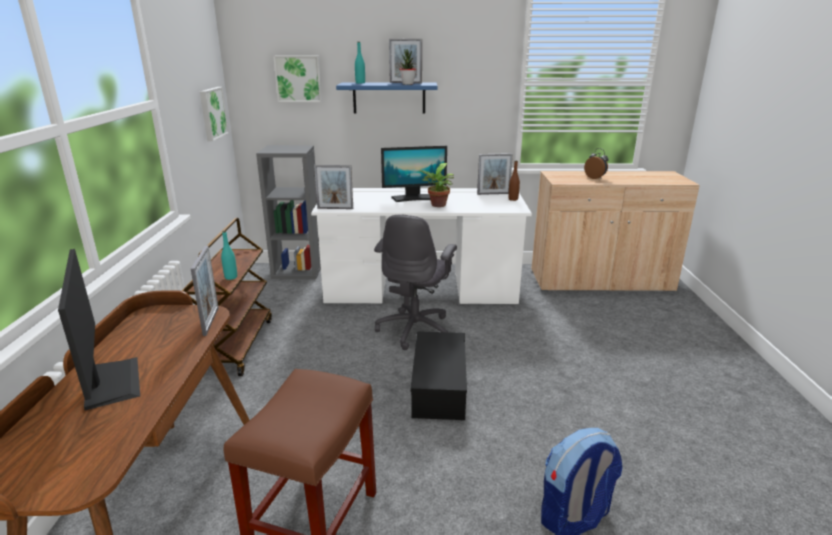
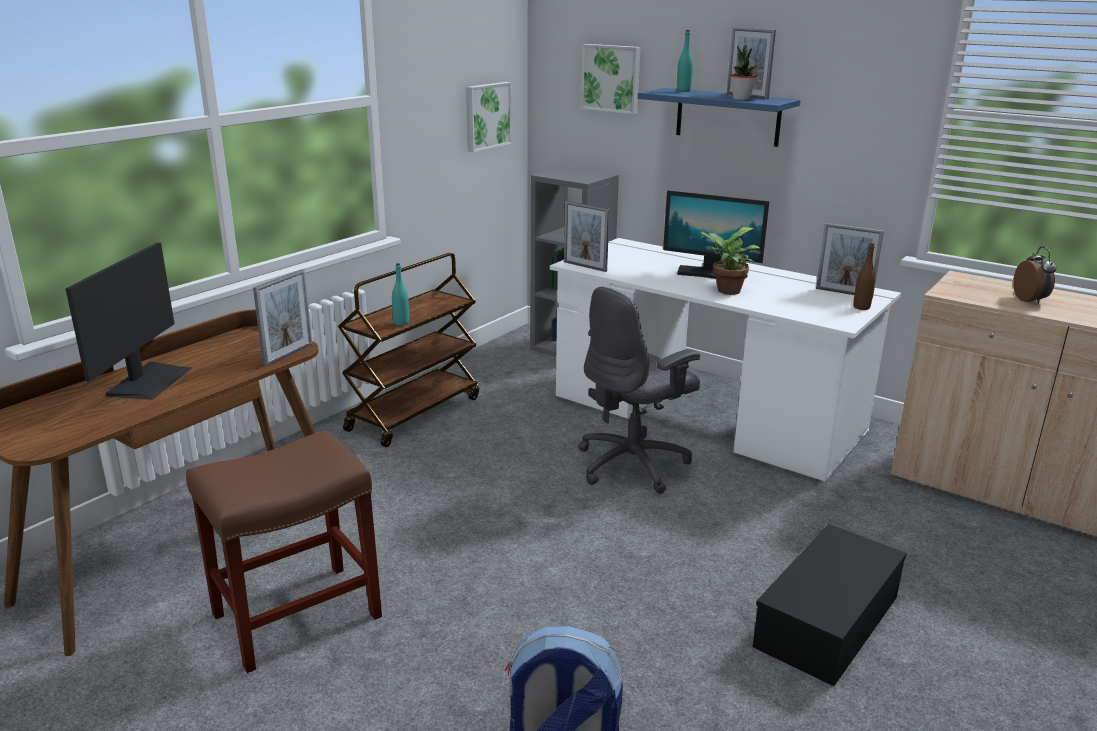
camera: 35 degrees right, 0 degrees up
black storage box [411,331,467,420] -> black storage box moved to [753,524,907,686]

